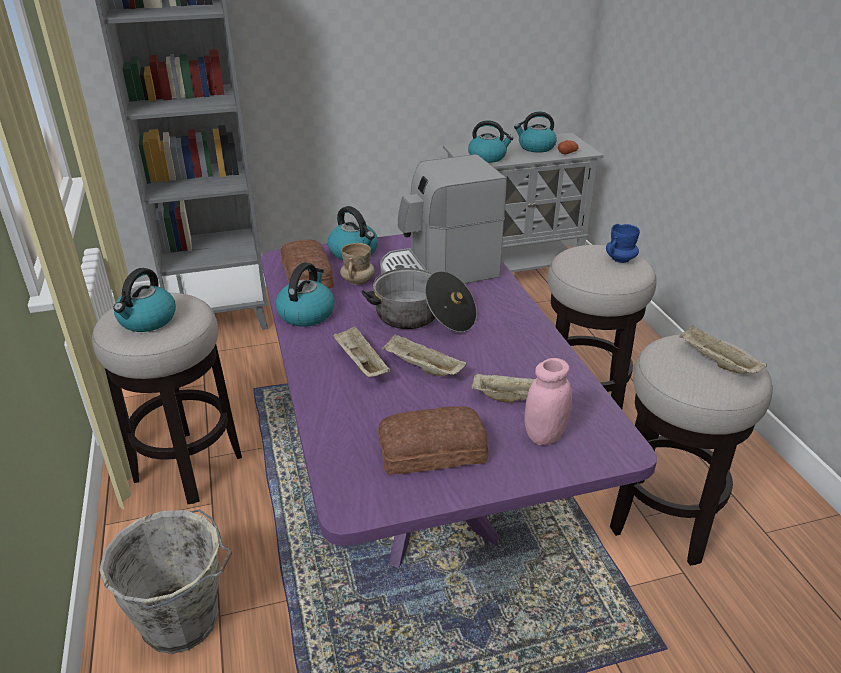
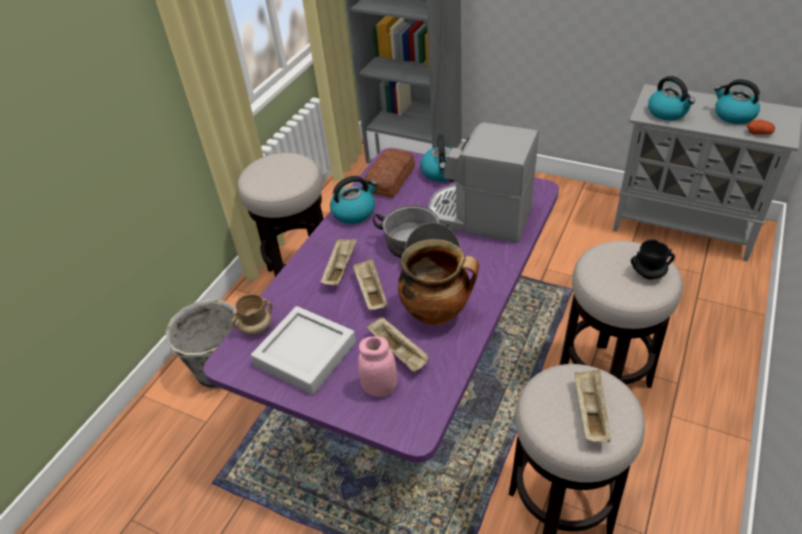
camera: 45 degrees right, 10 degrees up
kettle [113,268,176,332] -> none
beige mug [340,243,375,285] -> beige mug moved to [231,294,273,334]
bread [378,406,489,475] -> grey tray [251,306,356,395]
blue mug [606,224,640,263] -> black mug [631,240,675,279]
none -> cooking pot [398,239,479,325]

